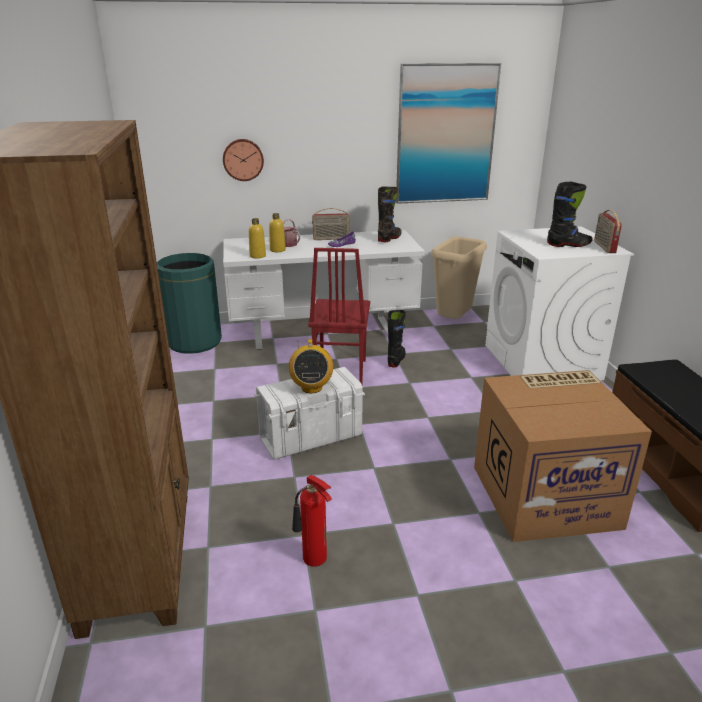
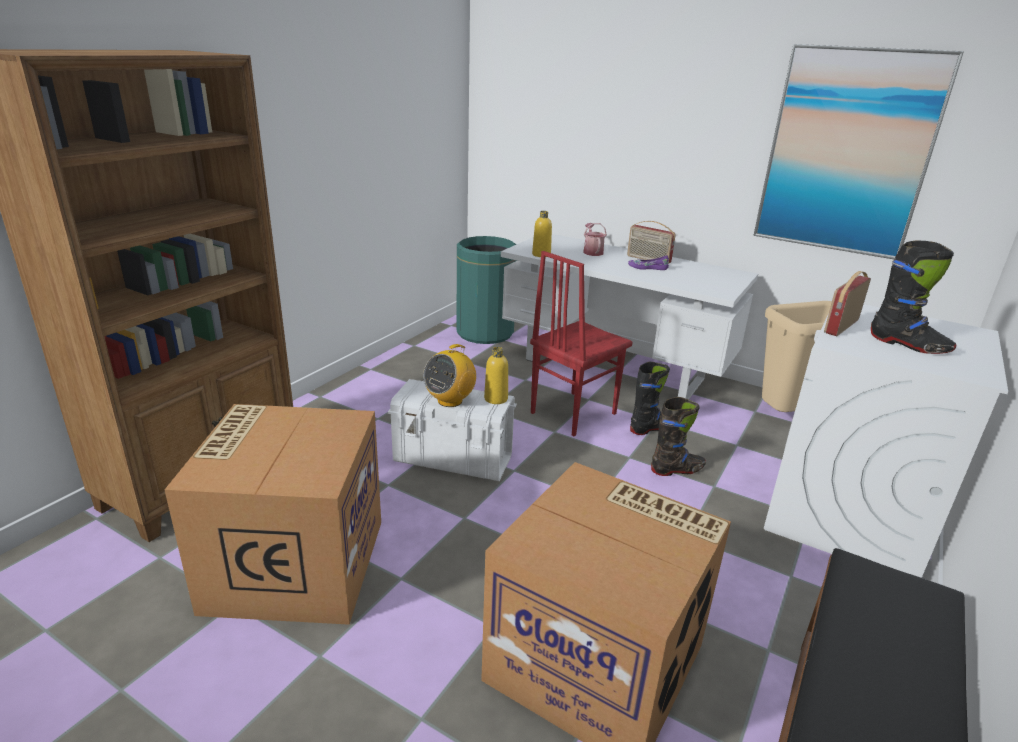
camera: 40 degrees right, 0 degrees up
wall clock [223,139,264,181] -> none
yellow bottle [269,213,286,252] -> yellow bottle moved to [484,347,508,404]
fire extinguisher [292,475,332,567] -> cardboard box [165,404,381,625]
black boot [378,186,402,242] -> black boot moved to [651,397,706,476]
radio [594,210,622,253] -> radio moved to [824,271,871,336]

